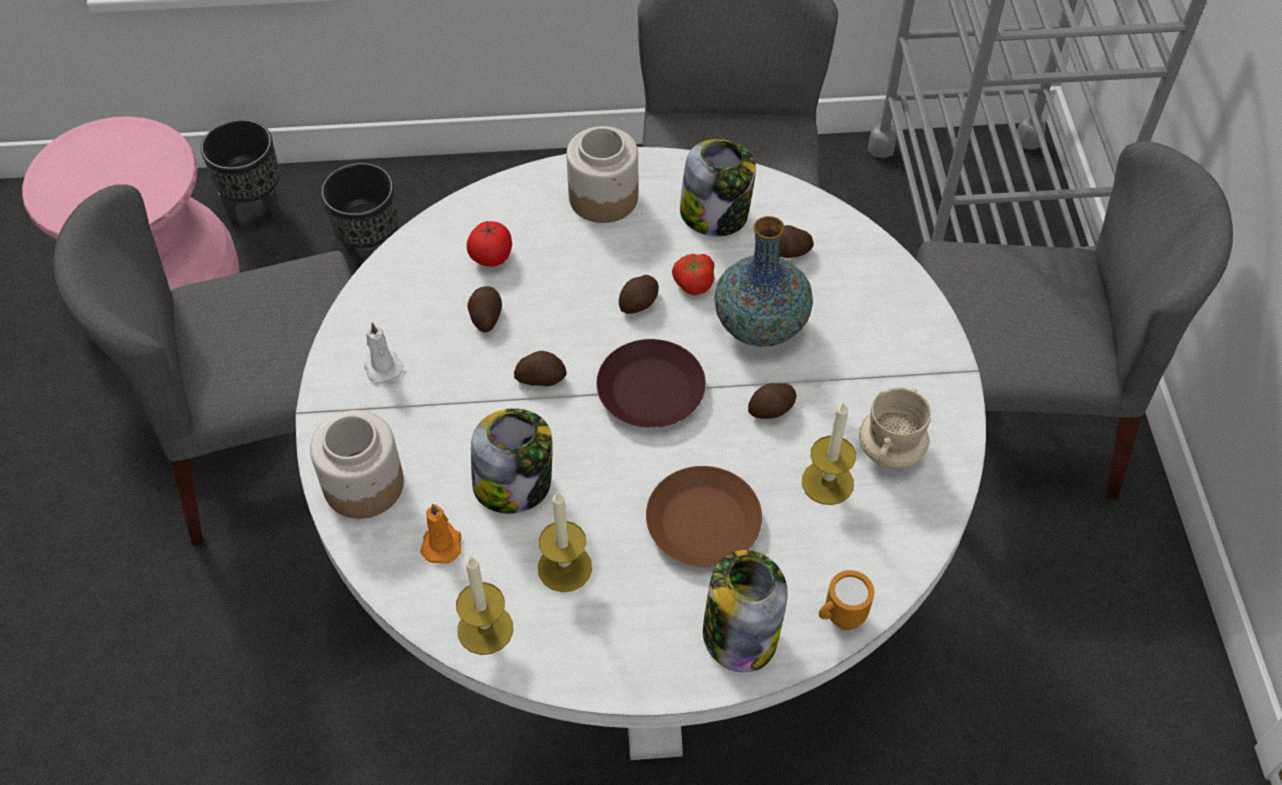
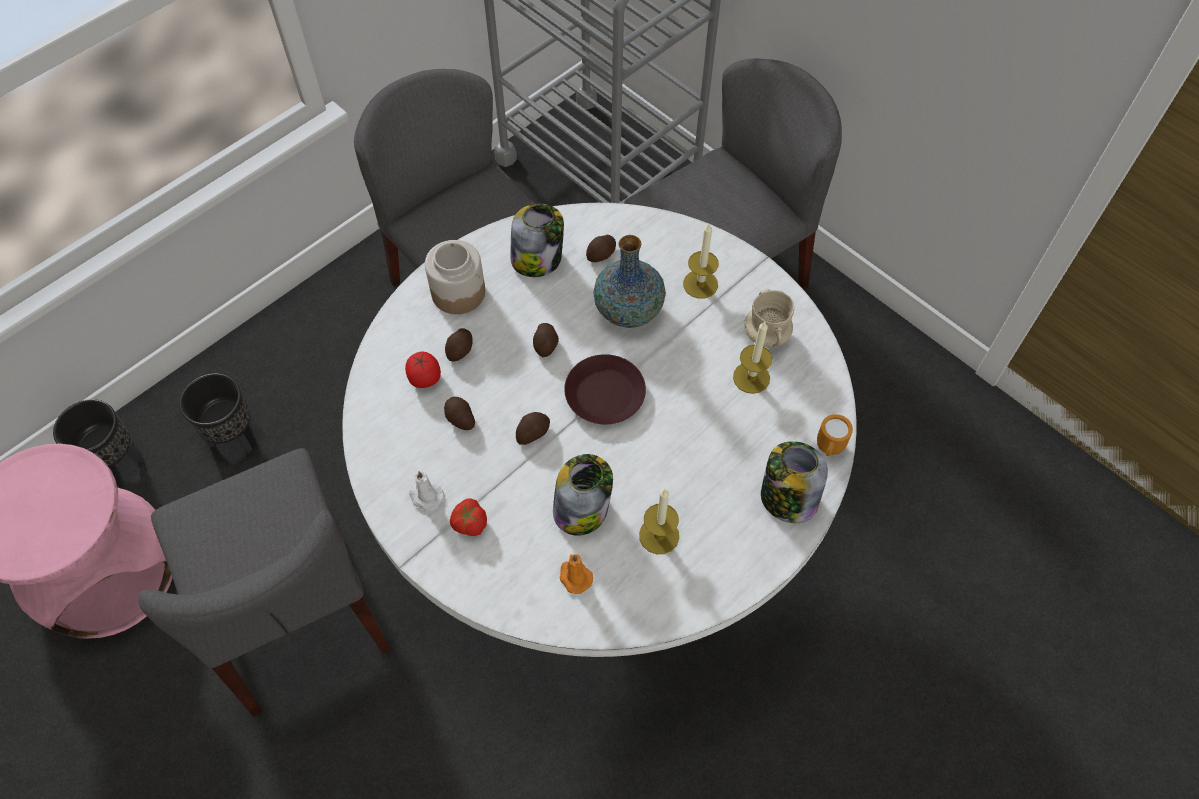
camera: 40 degrees left, 5 degrees up
grey chair [54,184,352,546] -> grey chair turned 60 degrees counterclockwise [138,448,391,716]
jar [310,410,404,519] -> none
candle [456,557,513,655] -> candle moved to [683,224,719,299]
brown plate [646,466,762,567] -> none
tomato [672,254,715,295] -> tomato moved to [450,498,487,536]
potato [748,383,796,419] -> potato moved to [445,328,473,362]

